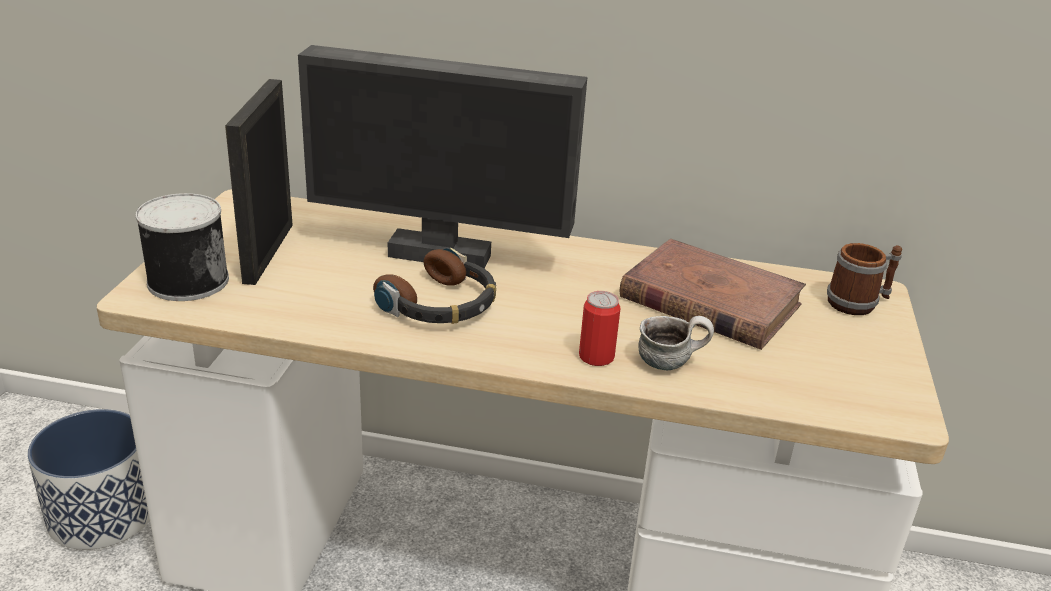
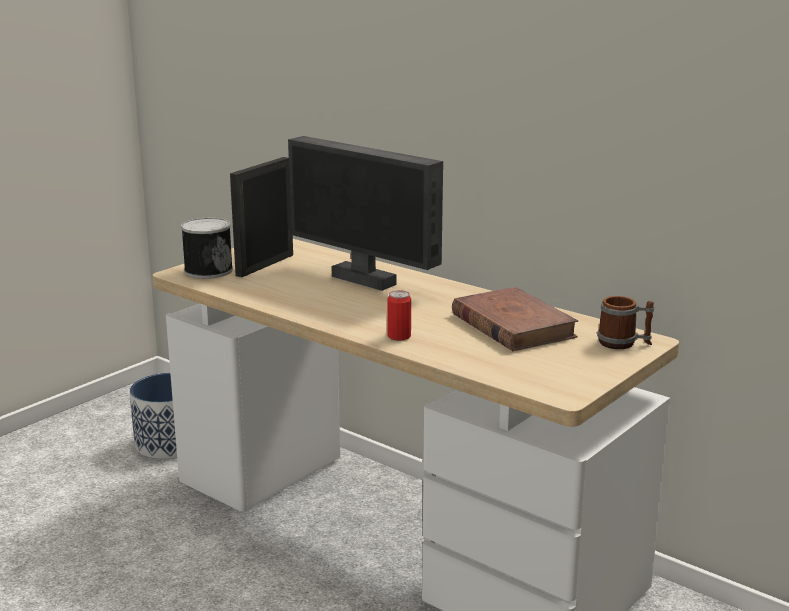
camera: 30 degrees right, 10 degrees down
headphones [373,248,496,324] -> none
mug [638,316,714,371] -> none

